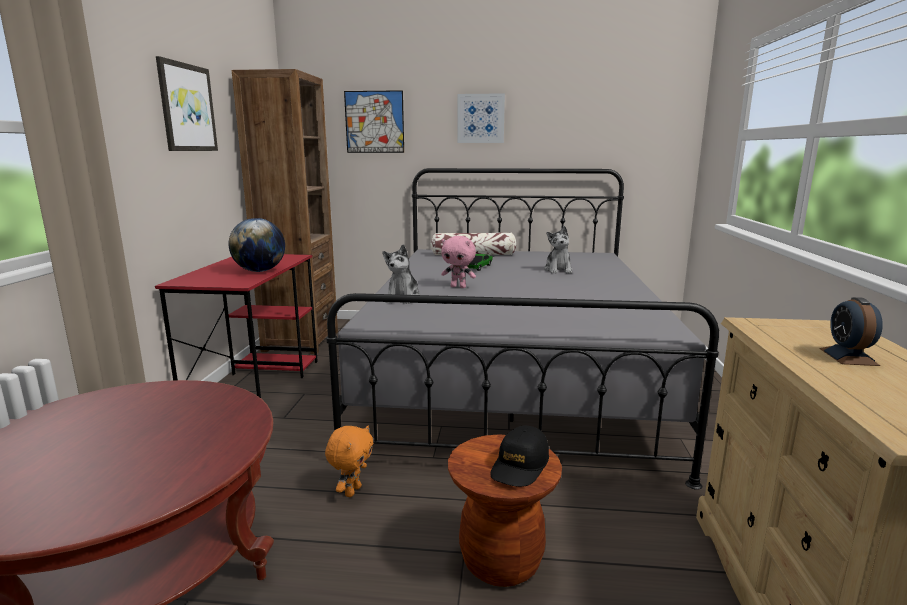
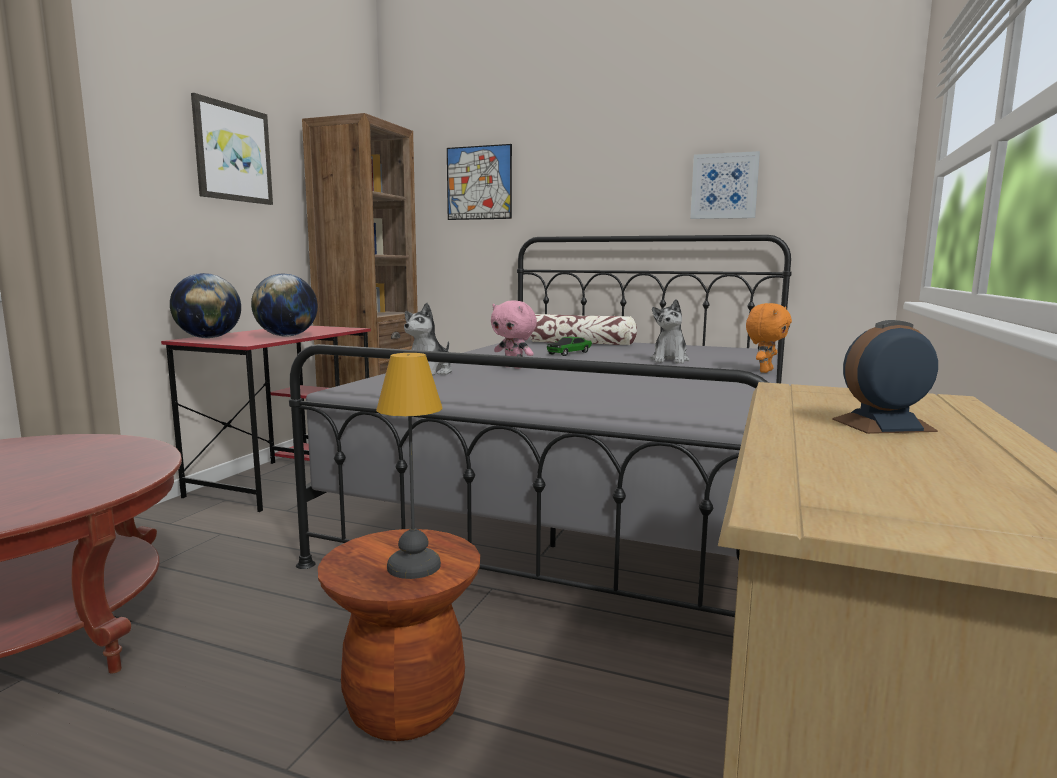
camera: 15 degrees right, 5 degrees down
orange plush toy [325,425,373,497] -> orange plush toy moved to [746,303,792,373]
picture [457,93,505,143] -> picture moved to [690,151,760,219]
black cap [490,426,549,487] -> table lamp [376,353,442,579]
alarm clock [820,297,883,366] -> alarm clock turned 60 degrees clockwise [832,320,938,434]
none -> globe [170,273,241,338]

